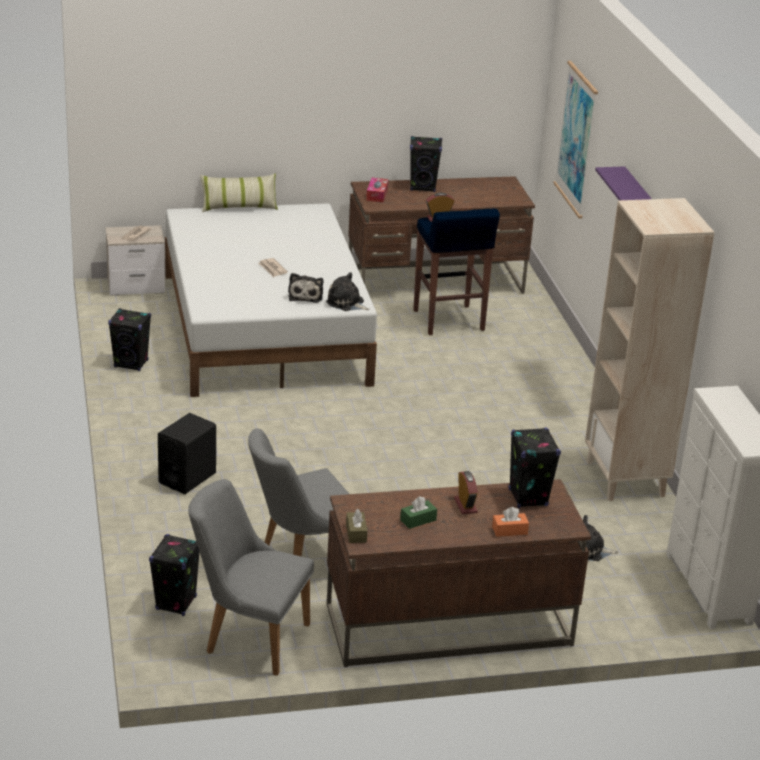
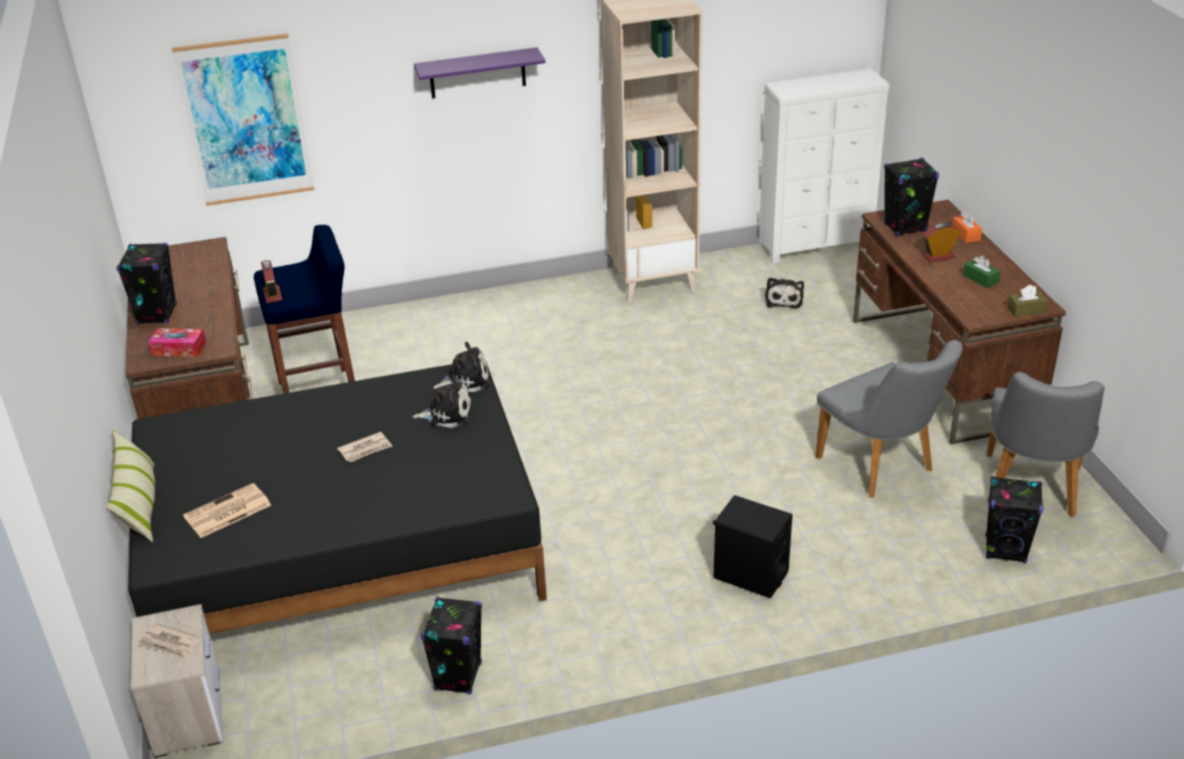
camera: 90 degrees left, 5 degrees up
white bed [165,203,377,397] -> black bed [128,362,547,634]
plush toy [326,272,370,311] -> plush toy turned 135 degrees counterclockwise [433,342,490,392]
none -> newspaper [183,483,271,538]

